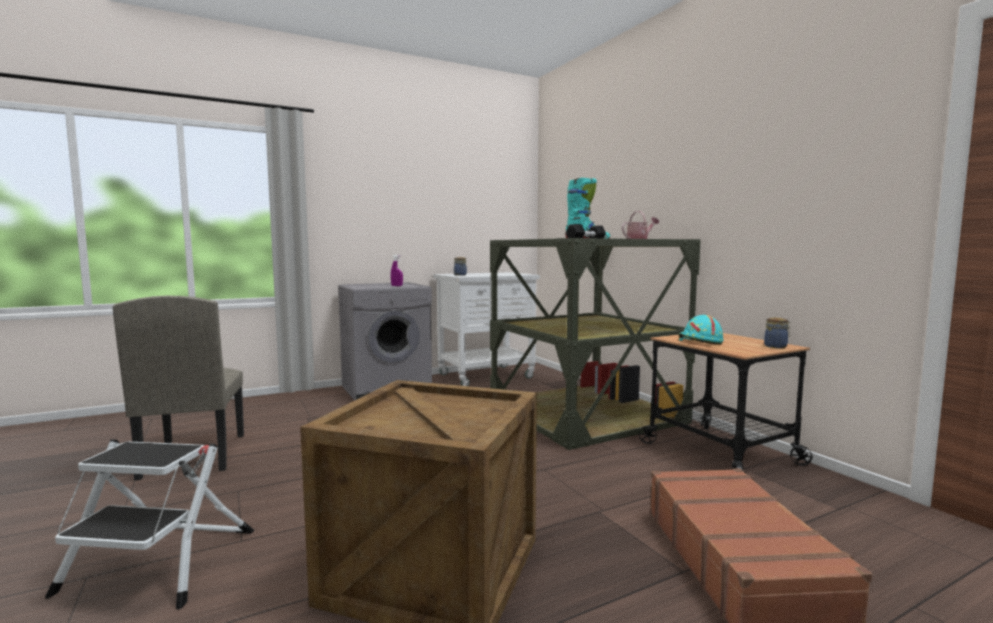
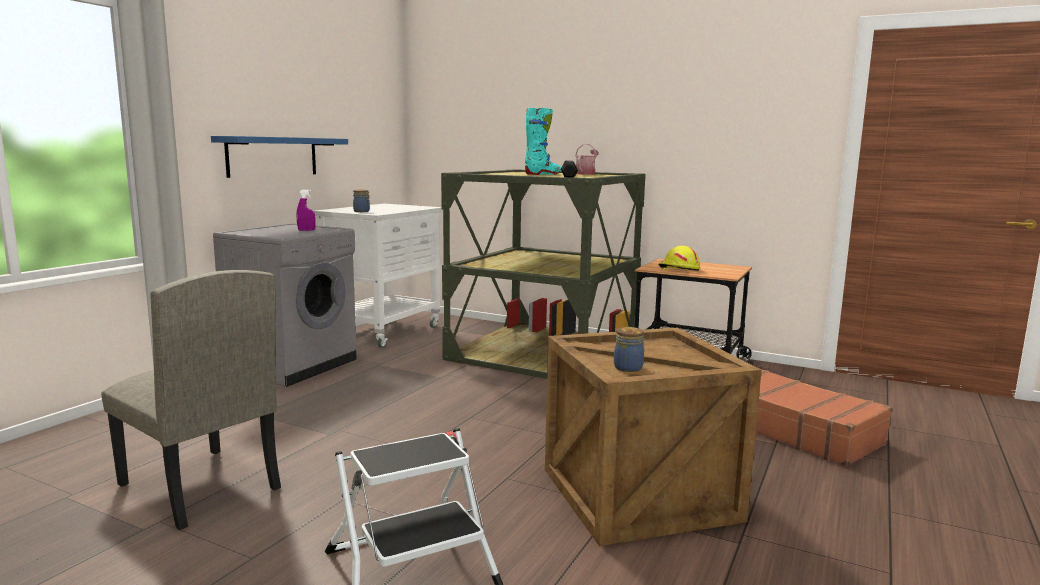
camera: 35 degrees left, 5 degrees up
turquoise hard hat [678,315,723,344] -> yellow hard hat [658,246,700,271]
jar [764,318,790,348] -> jar moved to [614,327,645,372]
none -> blue shelf [211,136,348,178]

